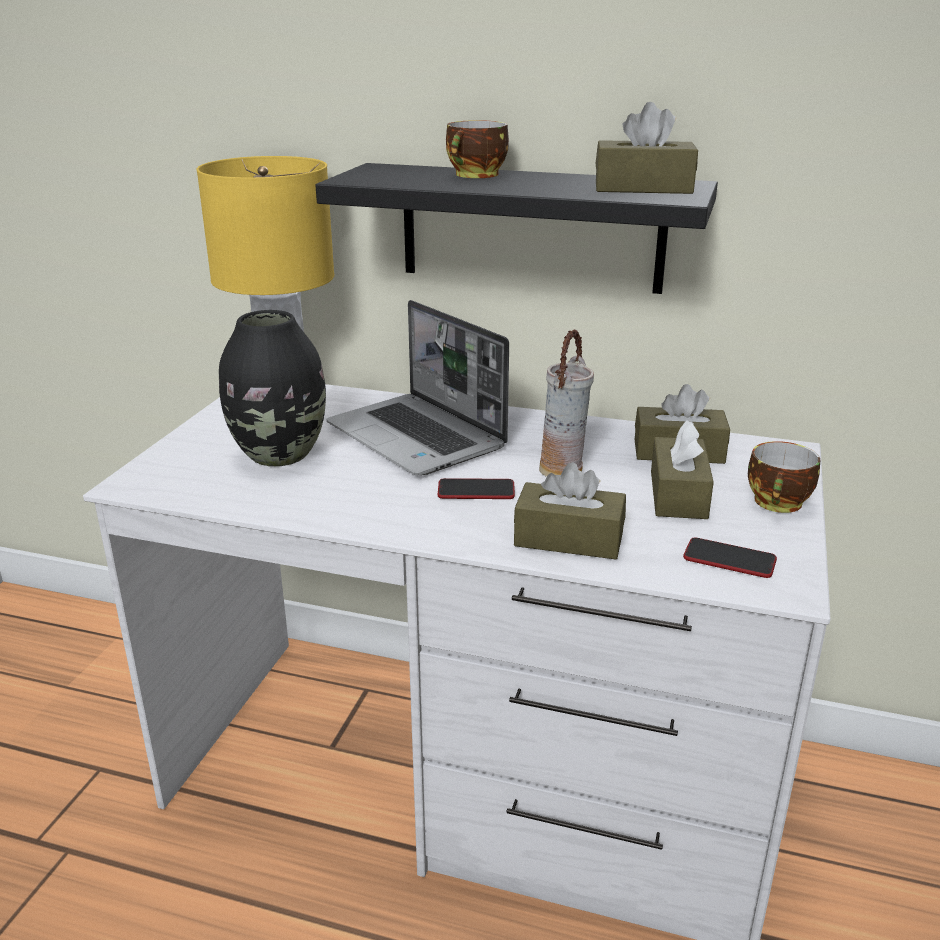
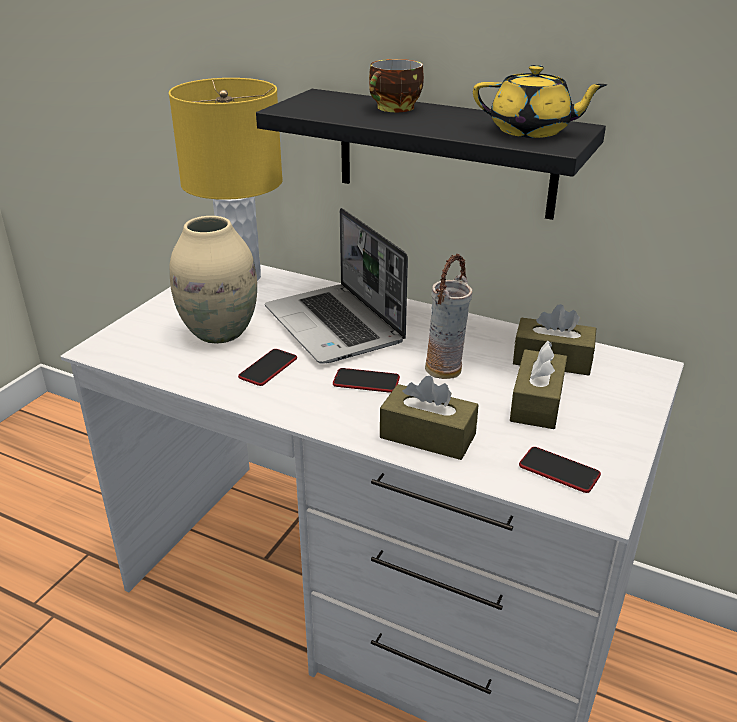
camera: 10 degrees right, 5 degrees up
black vase [219,310,326,466] -> beige vase [170,216,257,344]
brown tissue box [596,102,698,194] -> yellow teapot [473,65,608,138]
cup [748,441,820,513] -> none
none -> phone [238,349,297,386]

